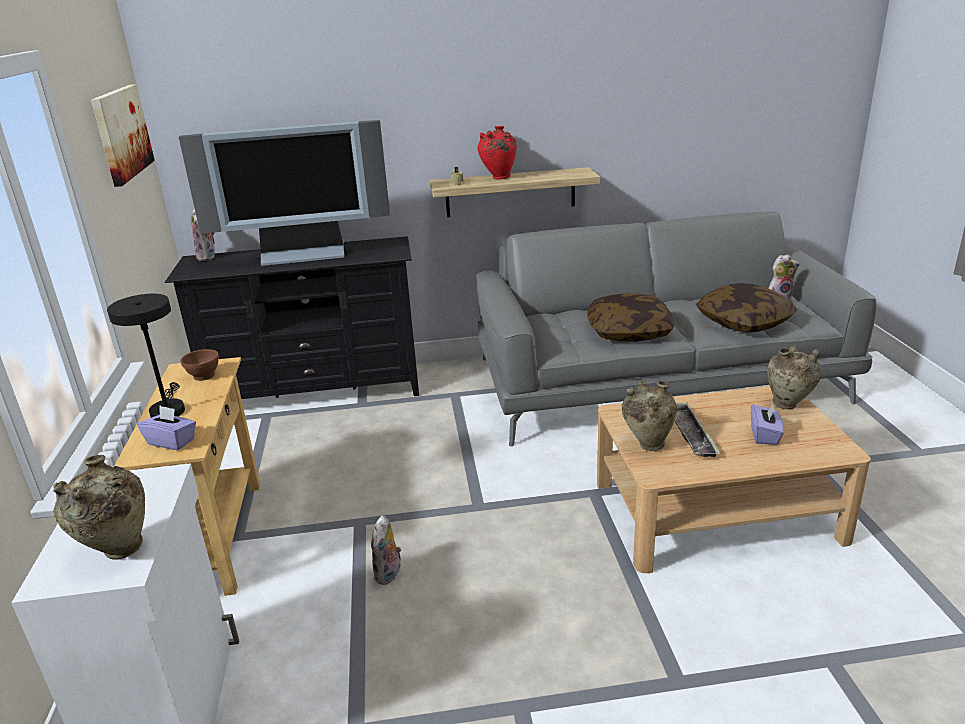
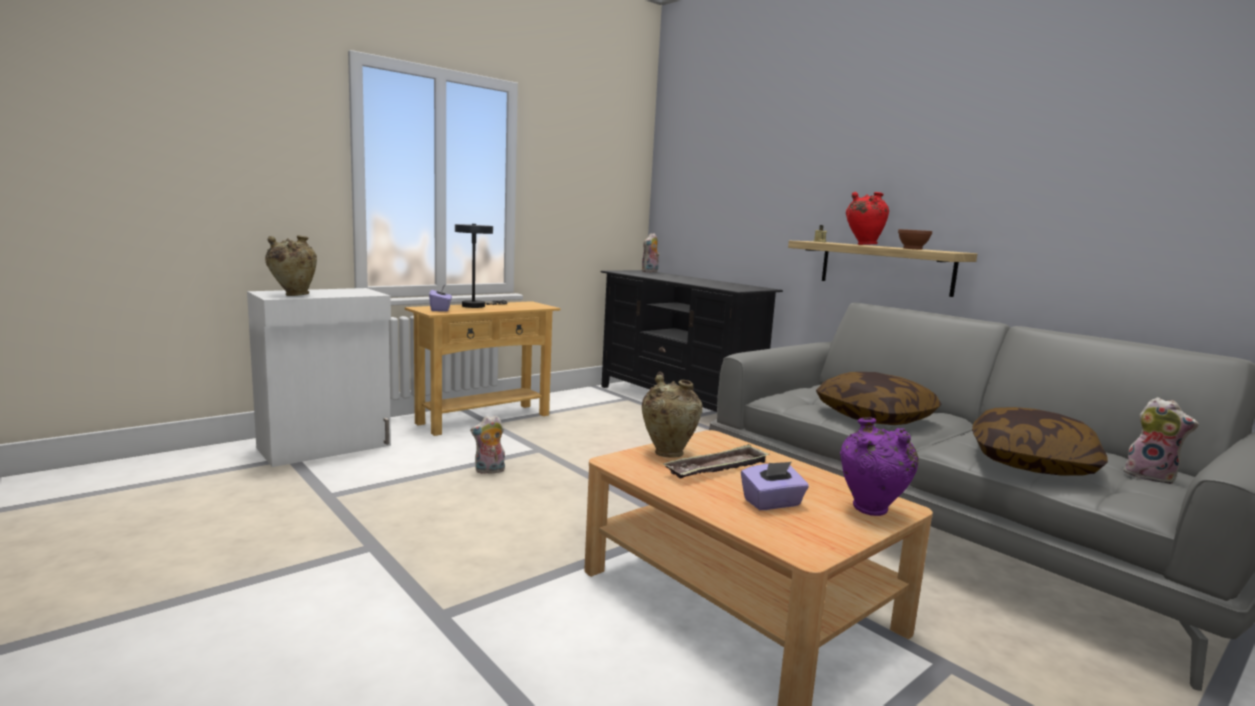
camera: 55 degrees right, 15 degrees down
picture [91,84,155,187] -> none
television [179,120,390,266] -> none
brown bowl [180,349,219,381] -> brown bowl moved to [898,229,932,250]
beige vase [767,345,822,409] -> purple vase [840,417,919,516]

